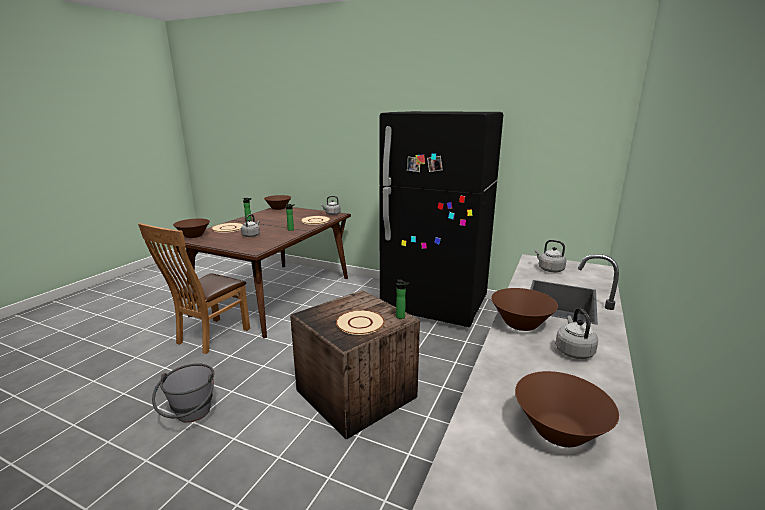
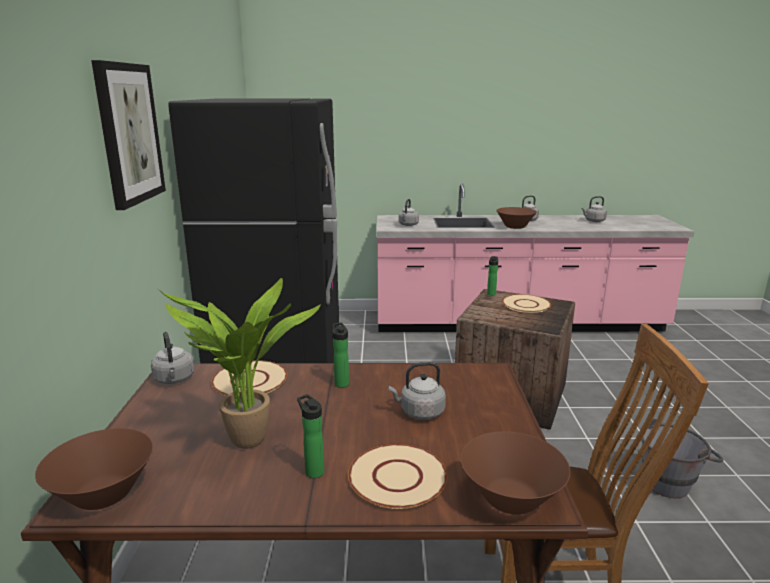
camera: 115 degrees left, 0 degrees up
brown bowl [515,371,619,447] -> grey kettle [581,196,607,222]
none -> picture [91,60,166,210]
none -> potted plant [157,278,321,449]

